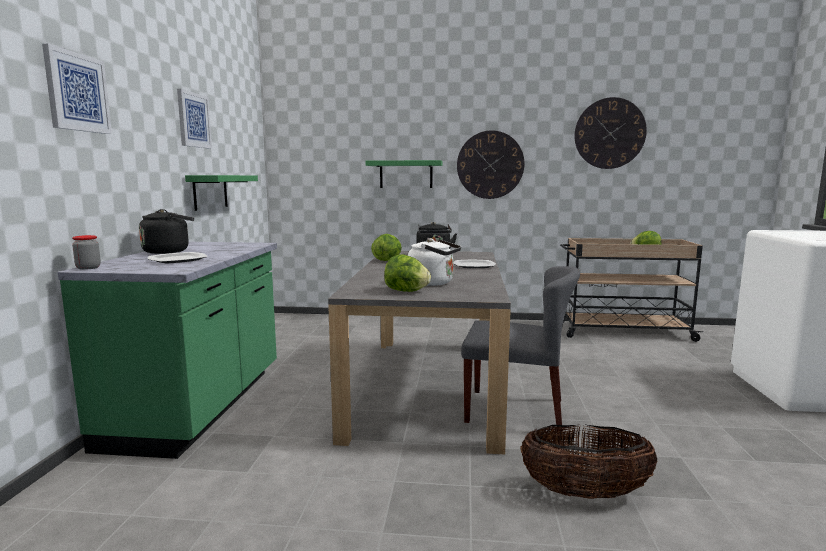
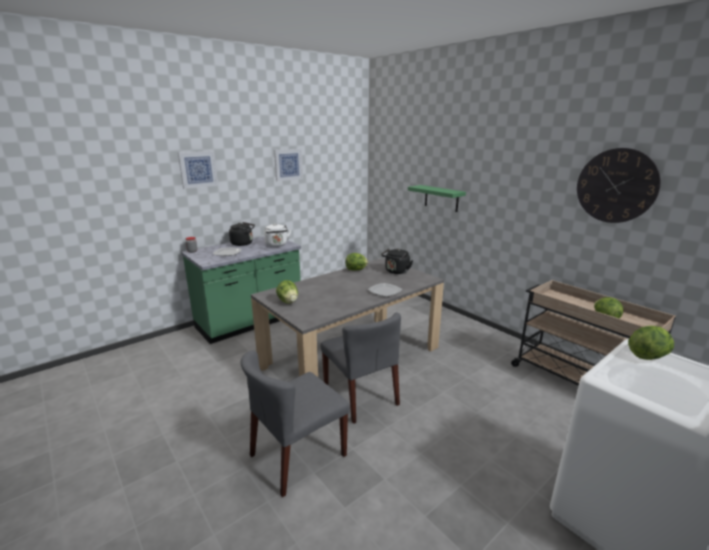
camera: 45 degrees right, 10 degrees up
green shelf [185,175,258,211] -> none
white kettle [408,239,461,286] -> white kettle moved to [264,224,291,247]
wall clock [457,130,524,199] -> none
basket [521,425,658,499] -> grey chair [241,351,350,498]
none -> lettuce [628,326,674,360]

